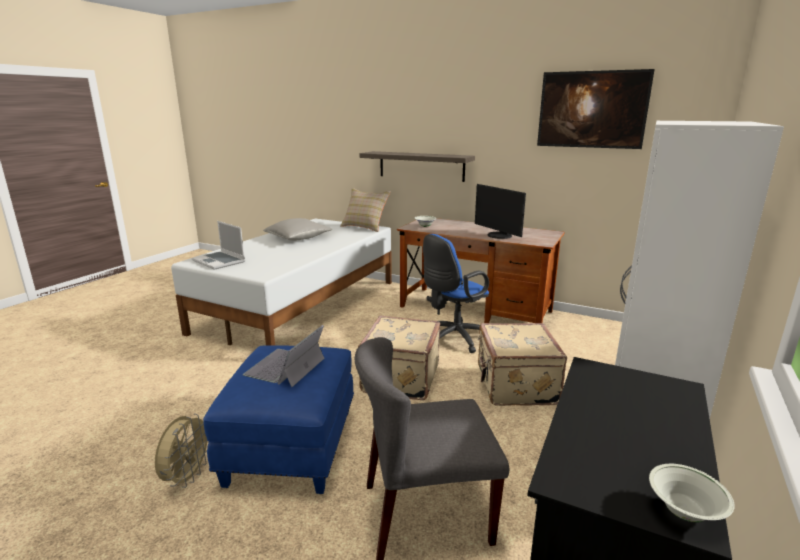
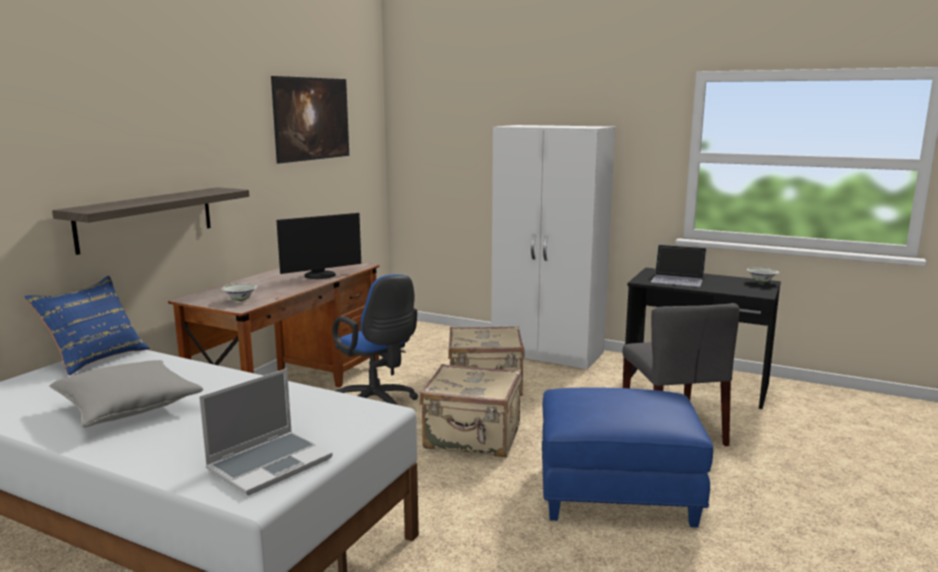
camera: 90 degrees left, 5 degrees down
beige fan [155,414,207,488] -> none
laptop [243,325,324,387] -> laptop moved to [651,245,707,287]
beige pillow [340,188,391,232] -> blue pillow [24,276,149,375]

